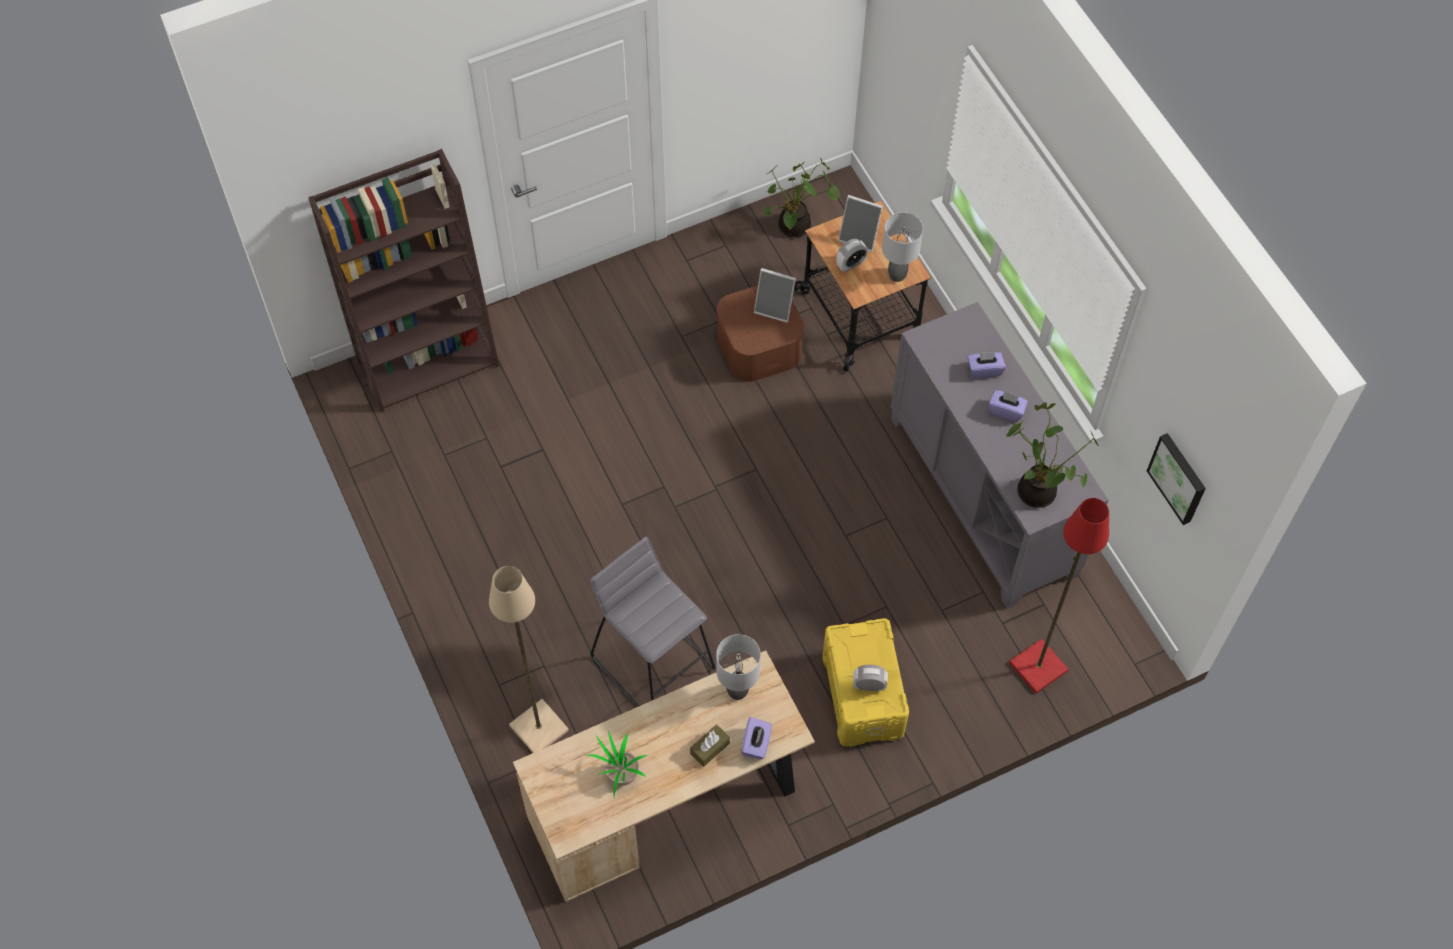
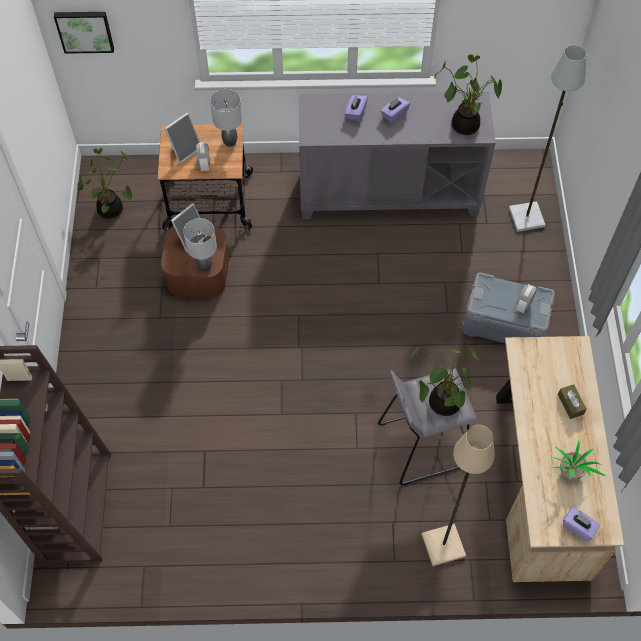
camera: 65 degrees left, 0 degrees up
grey table lamp [716,634,761,700] -> grey table lamp moved to [183,218,217,271]
purple tissue box [741,717,772,759] -> purple tissue box moved to [563,507,600,541]
yellow storage box [823,618,909,747] -> grey storage box [462,273,555,343]
red floor lamp [1009,498,1109,694] -> grey floor lamp [509,45,587,232]
picture [1147,433,1206,525] -> picture moved to [54,12,114,54]
none -> potted plant [411,346,478,416]

